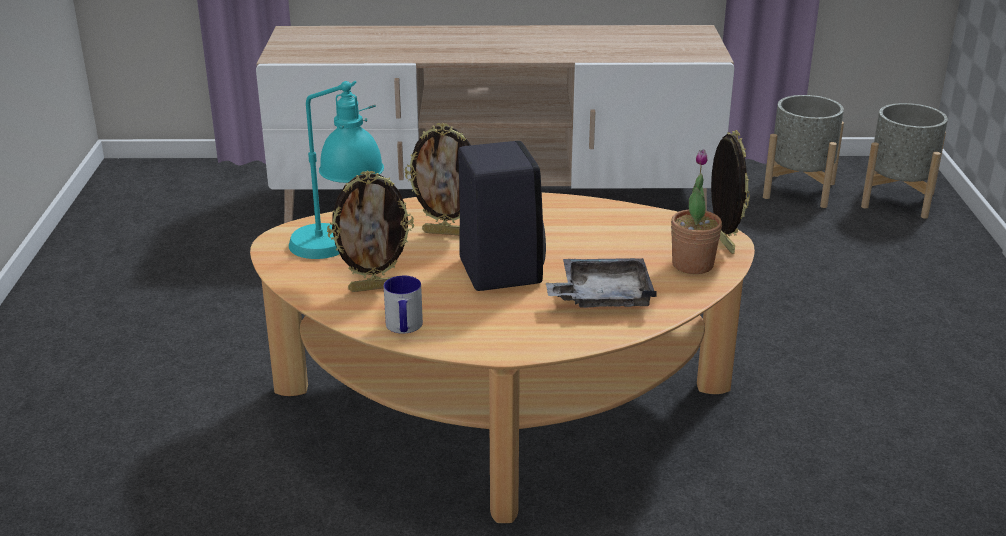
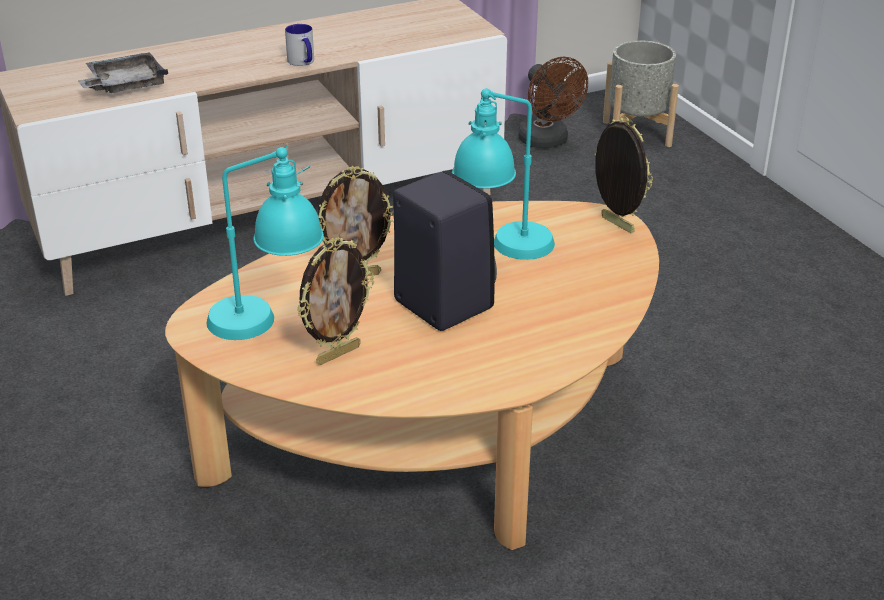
camera: 25 degrees left, 5 degrees up
mug [384,276,423,334] -> mug moved to [285,24,314,66]
grey tray [546,258,657,308] -> grey tray moved to [78,52,168,93]
potted plant [671,149,722,274] -> none
grey planter [763,95,844,208] -> brown fan [518,57,588,148]
none -> turquoise table lamp [452,88,555,260]

